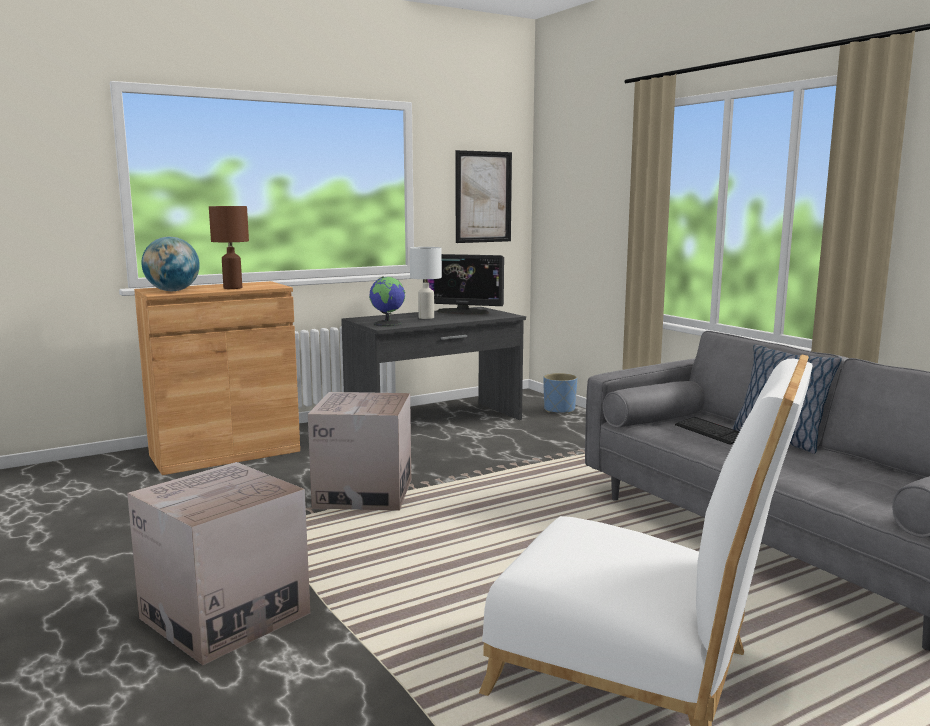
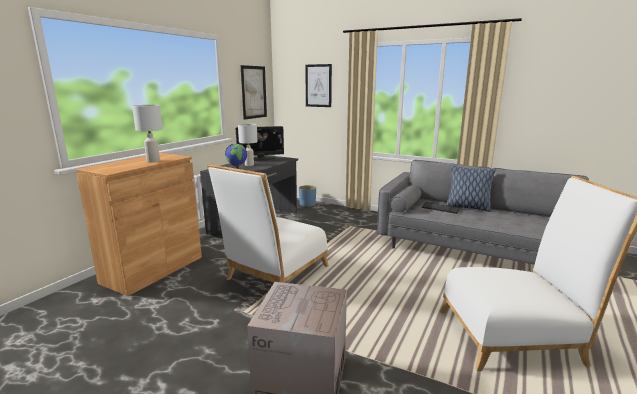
camera: 30 degrees left, 5 degrees up
globe [142,237,200,291] -> none
brown table lamp [209,206,249,289] -> white table lamp [132,105,163,162]
cardboard box [308,392,411,511] -> white chair [207,164,329,283]
none -> picture [305,64,332,107]

